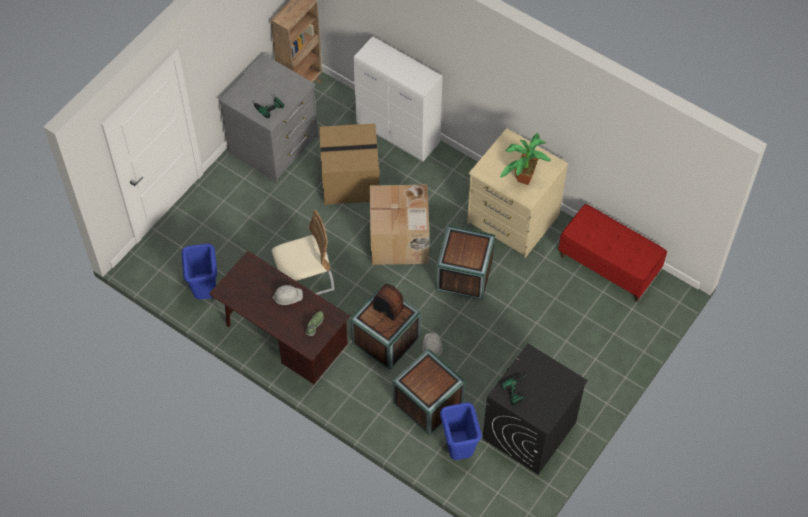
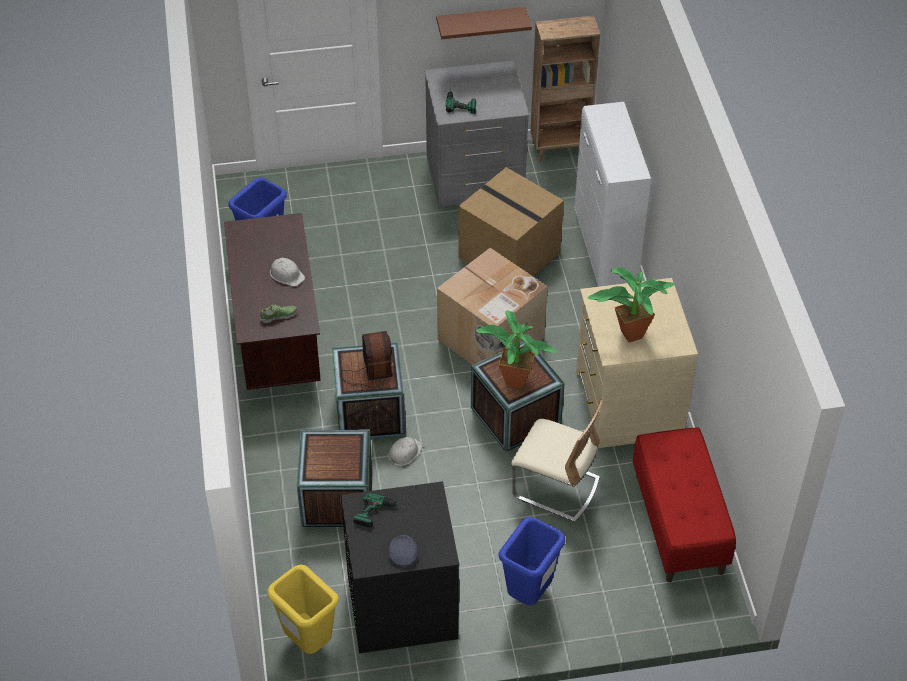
camera: 45 degrees right, 10 degrees down
beige chair [272,210,335,295] -> beige chair moved to [511,398,603,522]
blue trash can [440,402,482,460] -> blue trash can moved to [499,517,565,605]
none -> yellow trash can [267,564,339,654]
none -> grey cap [388,535,418,566]
none -> brown shelf [436,7,532,39]
none -> potted plant [475,311,558,389]

